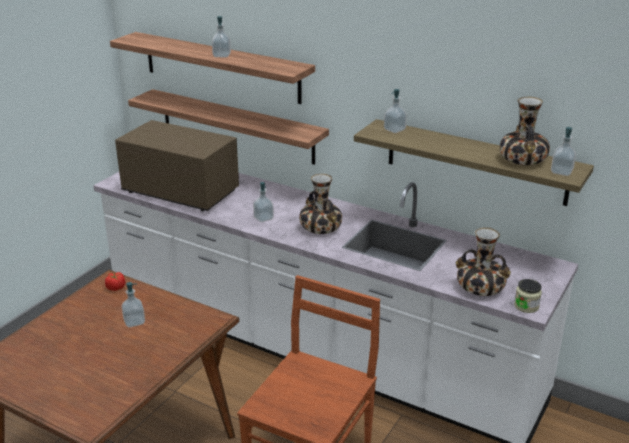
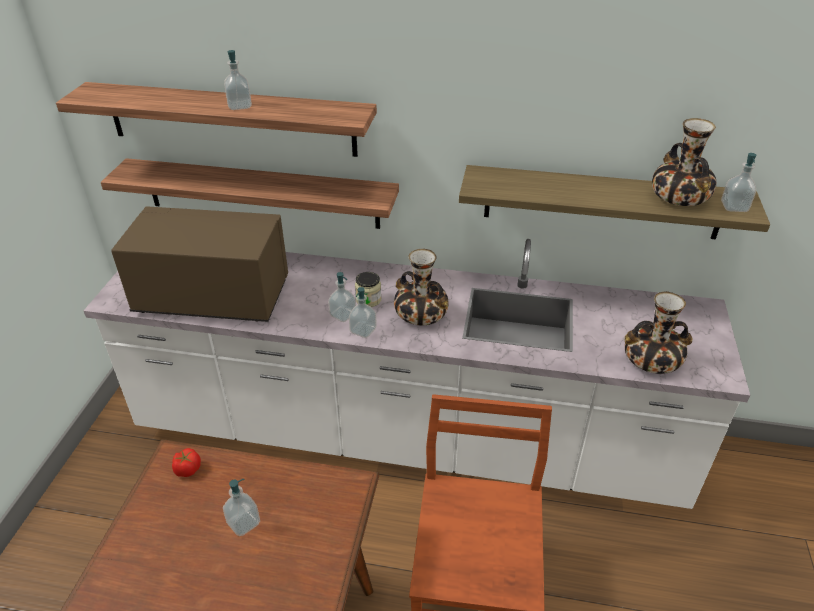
camera: 20 degrees left, 10 degrees up
soap dispenser [384,89,407,133] -> soap dispenser moved to [349,287,377,338]
jar [514,279,542,313] -> jar moved to [355,272,381,307]

